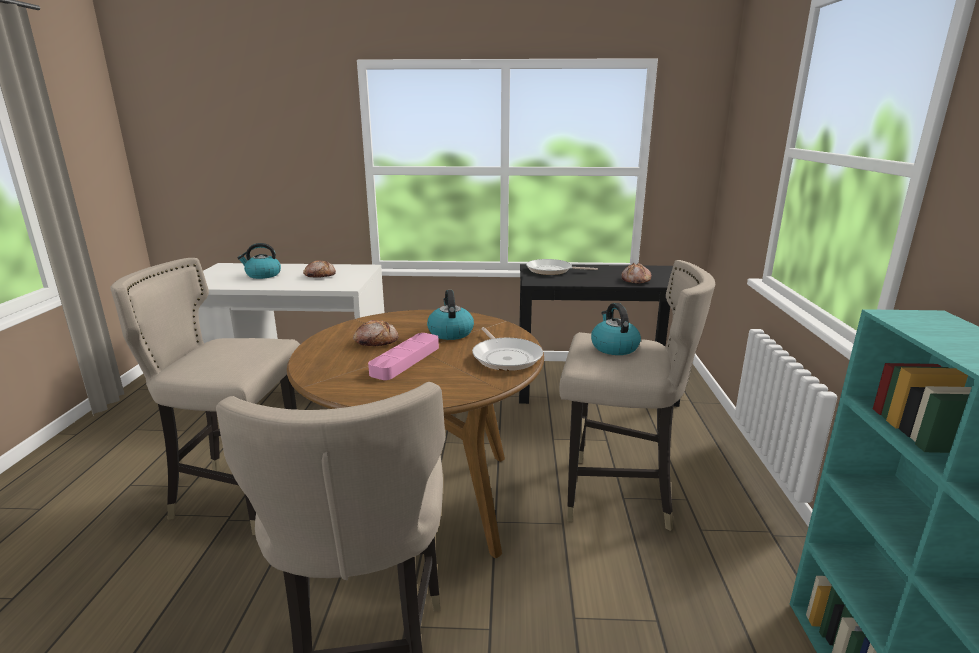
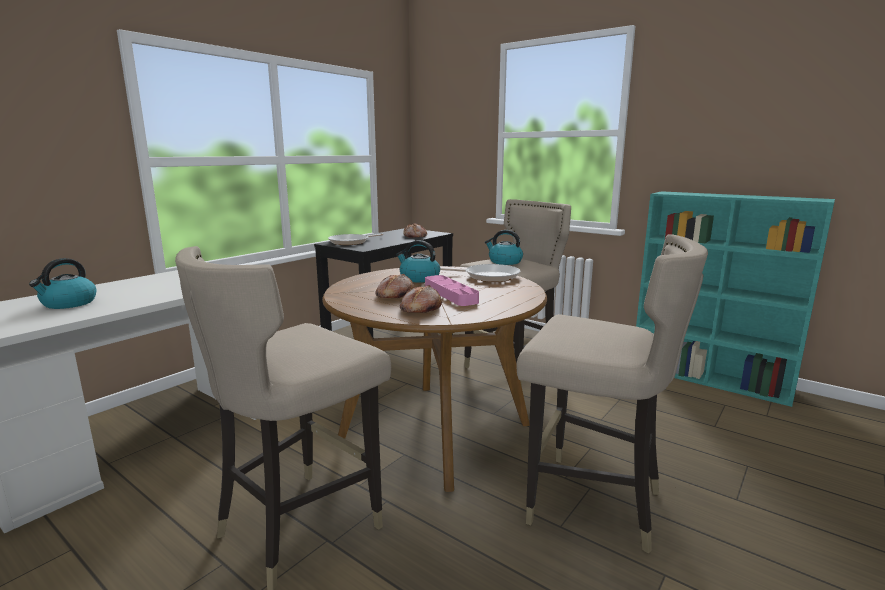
camera: 55 degrees left, 5 degrees down
bread [303,260,336,278] -> bread moved to [400,285,442,313]

